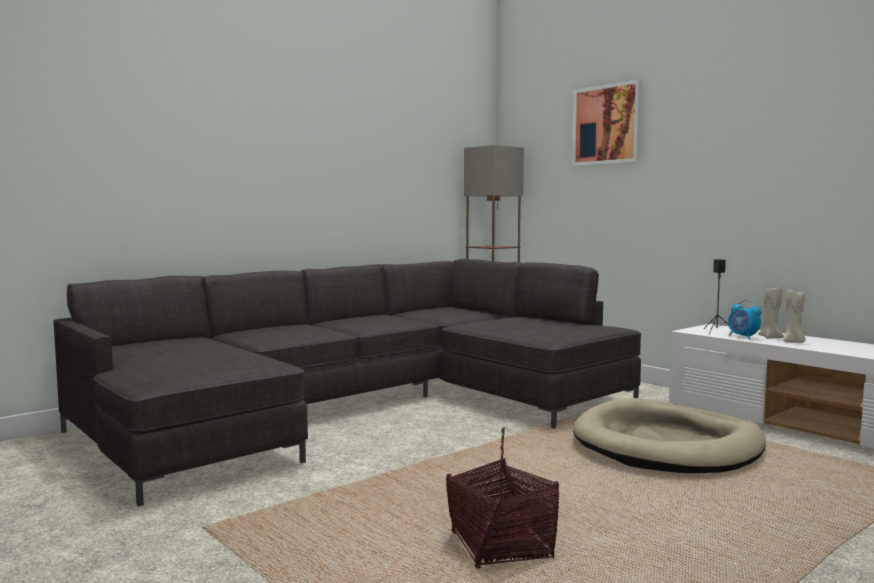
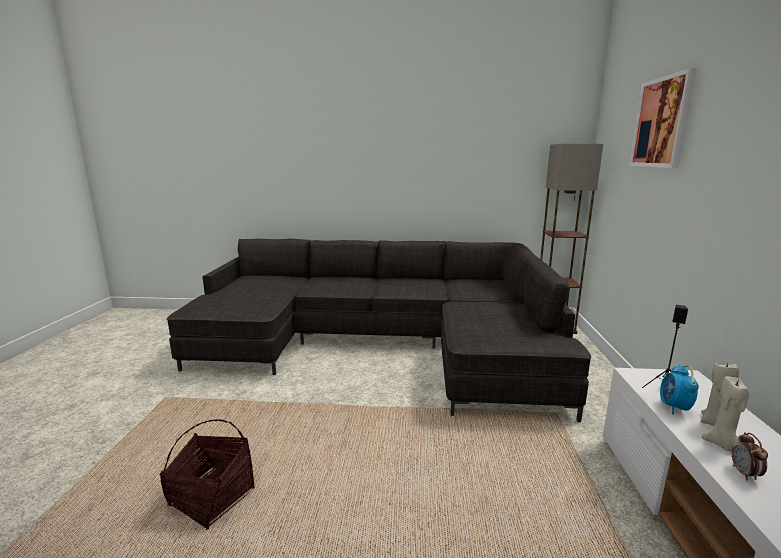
camera: 45 degrees right, 10 degrees up
beige dog bed [573,398,766,473] -> none
none -> alarm clock [732,432,768,480]

